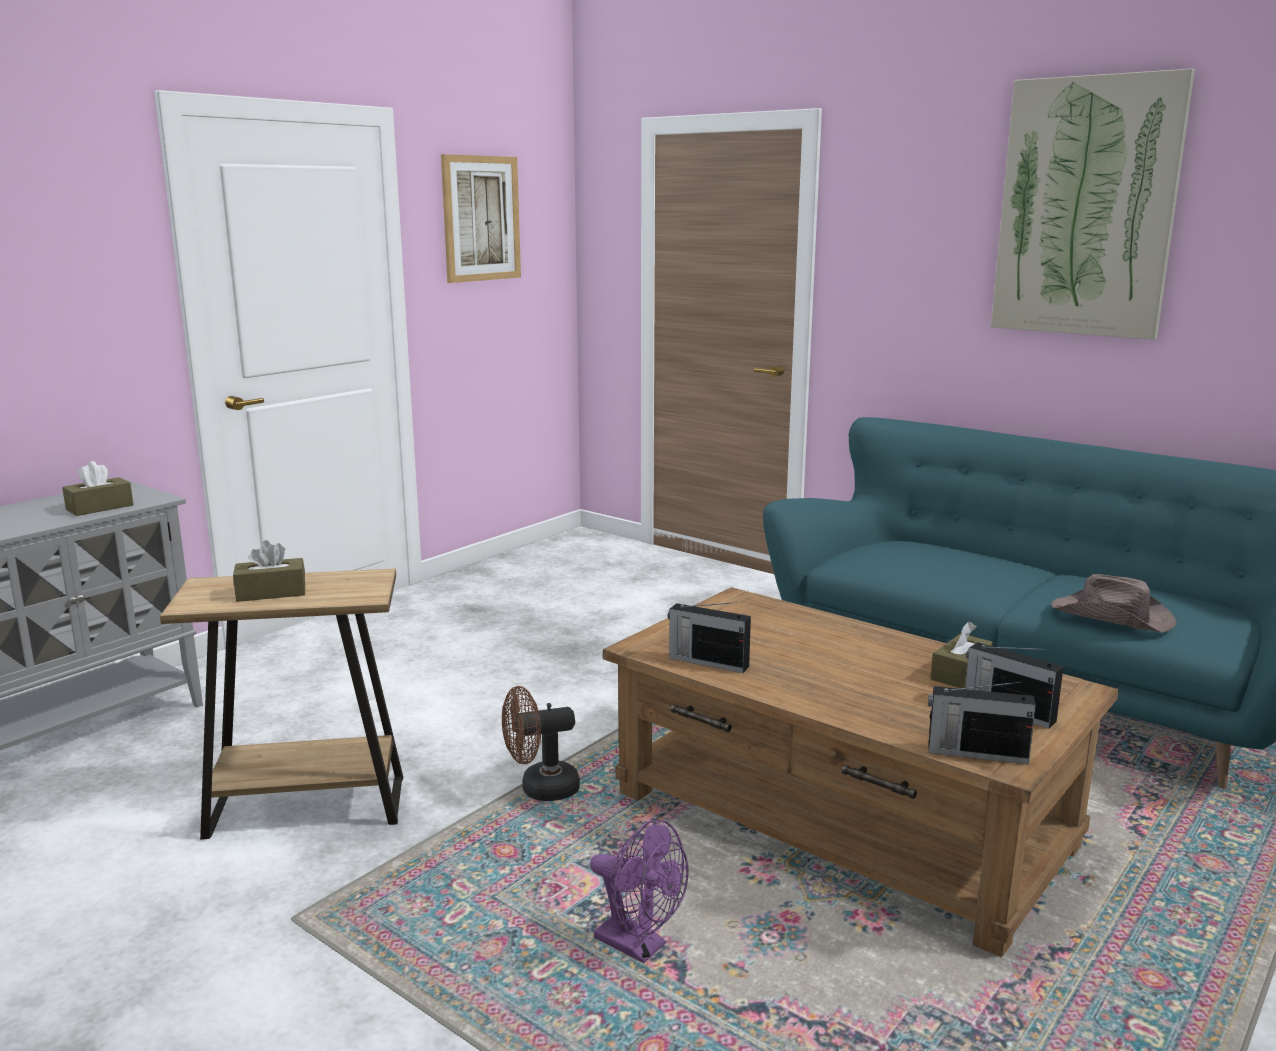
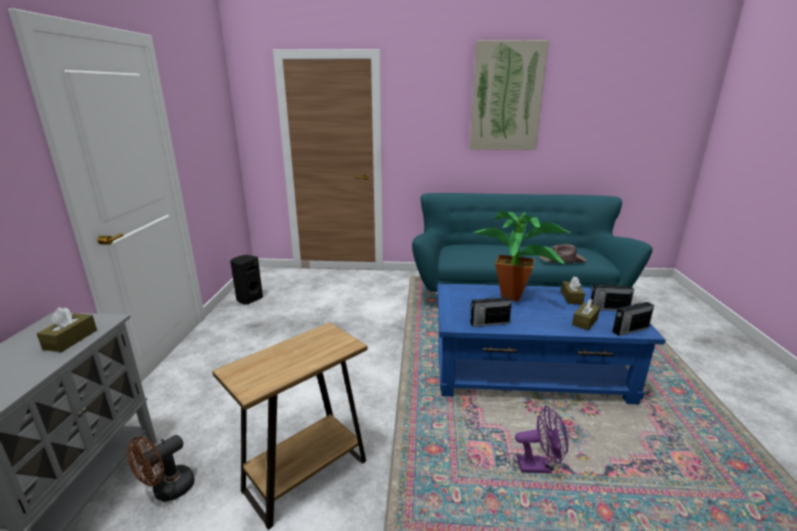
camera: 35 degrees left, 5 degrees up
brown tissue box [233,540,305,602] -> brown tissue box moved to [572,299,600,330]
picture [441,154,521,283] -> none
brown fan [502,686,580,801] -> brown fan moved to [127,435,195,501]
brown coffee table [603,587,1119,957] -> blue coffee table [437,284,666,405]
none -> black speaker [230,255,263,305]
none -> potted plant [473,211,571,301]

